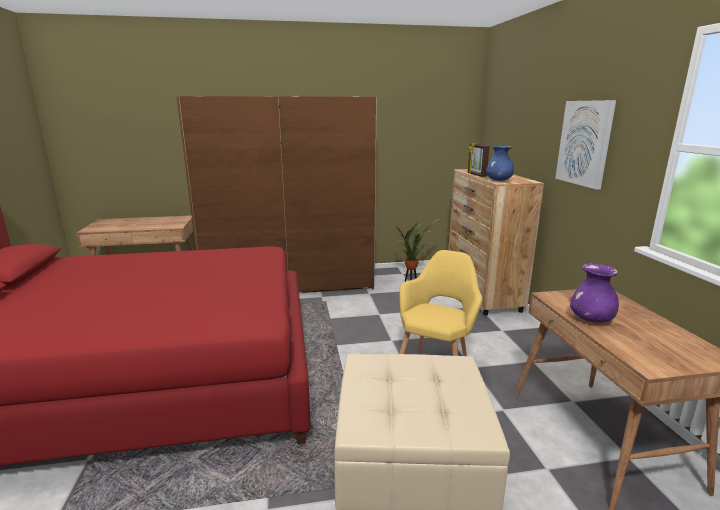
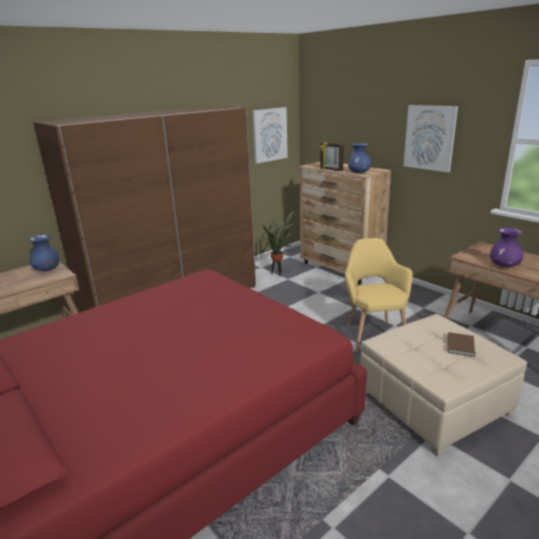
camera: 30 degrees left, 5 degrees up
none -> blue vase [29,234,59,271]
none -> picture [252,107,288,164]
none -> brown book [447,332,475,357]

